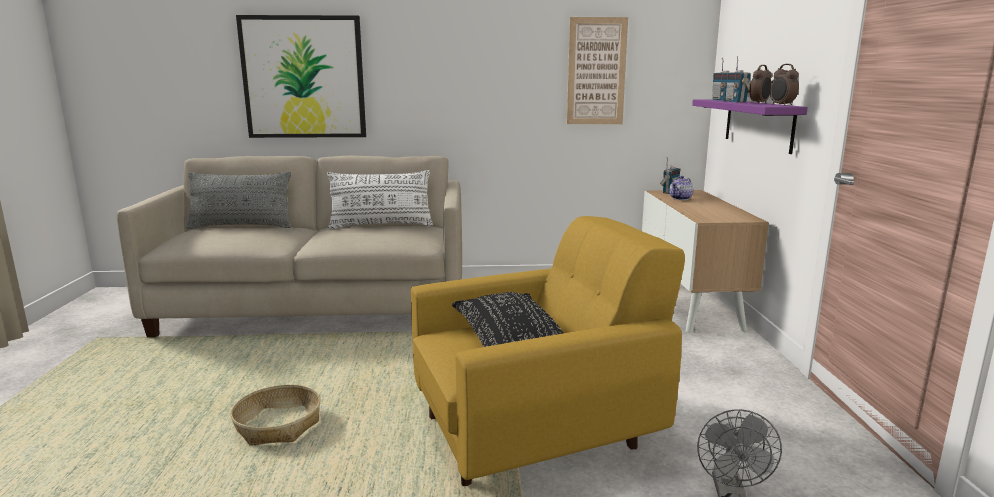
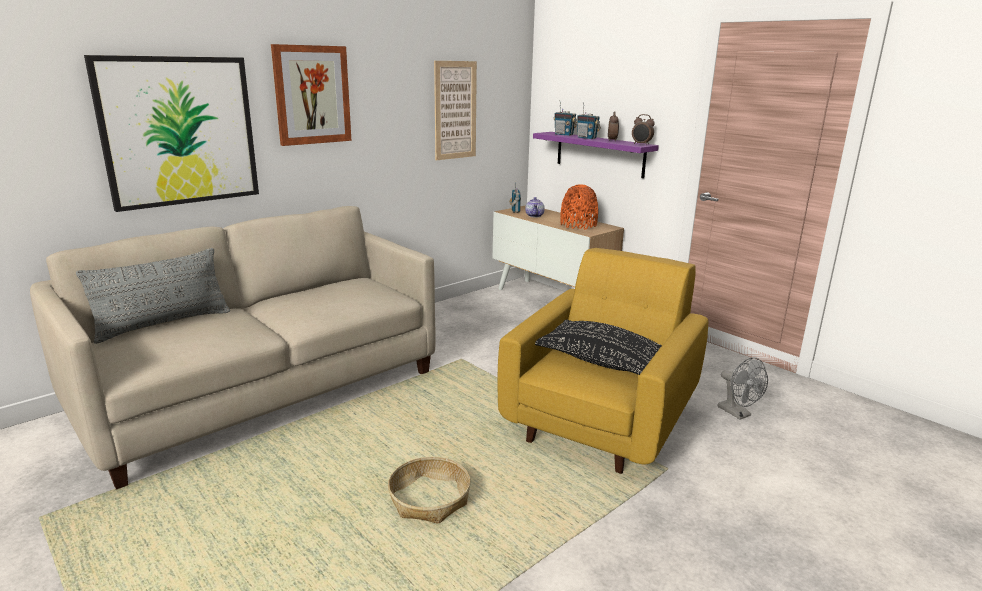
camera: 40 degrees left, 5 degrees up
white pillow [327,170,433,229] -> none
none -> picture [271,44,352,146]
none -> orange vase [561,184,598,230]

